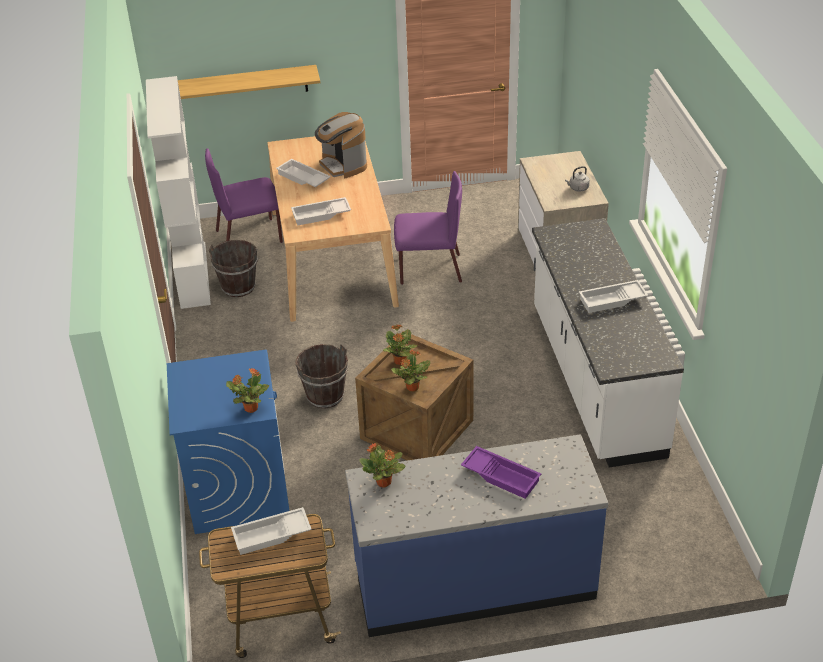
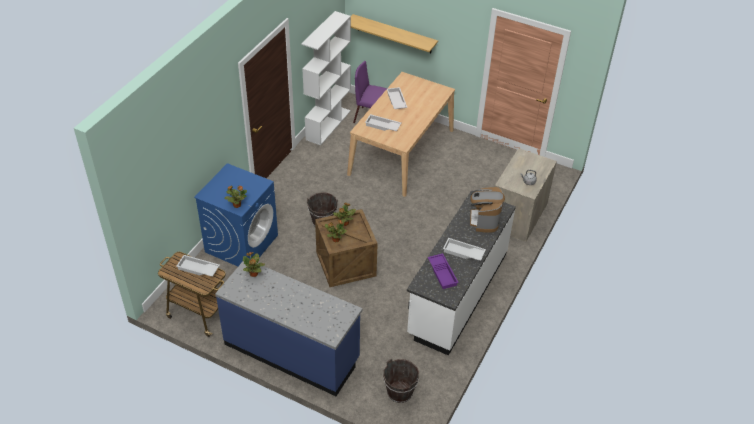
camera: 35 degrees right, 5 degrees up
brown bucket [209,240,258,297] -> brown bucket moved to [383,358,419,403]
coffee machine [315,112,367,178] -> coffee machine moved to [468,187,505,232]
purple chair [394,171,462,285] -> none
purple tray [461,446,541,499] -> purple tray moved to [428,253,459,289]

